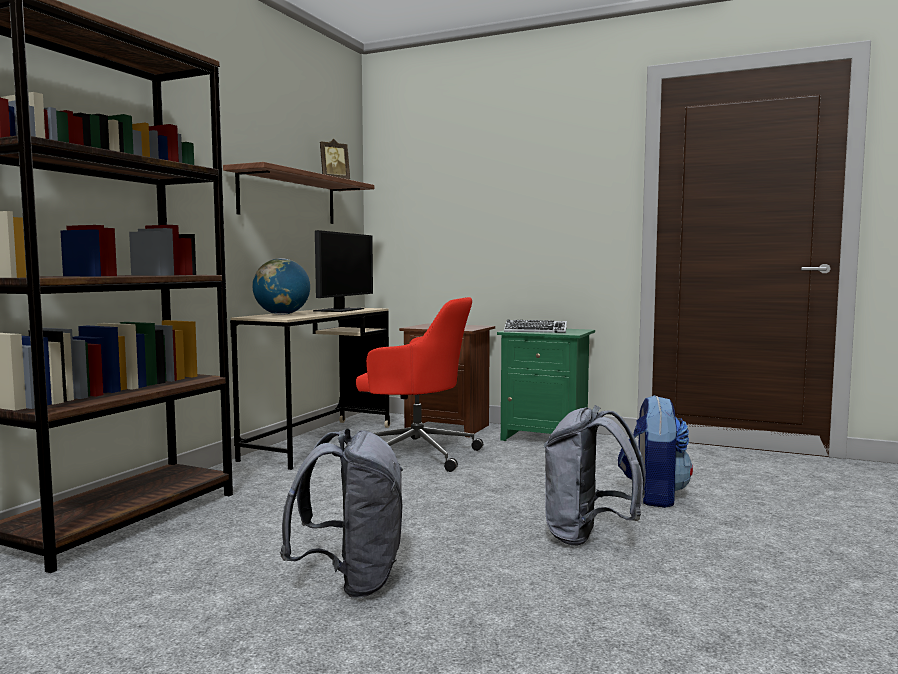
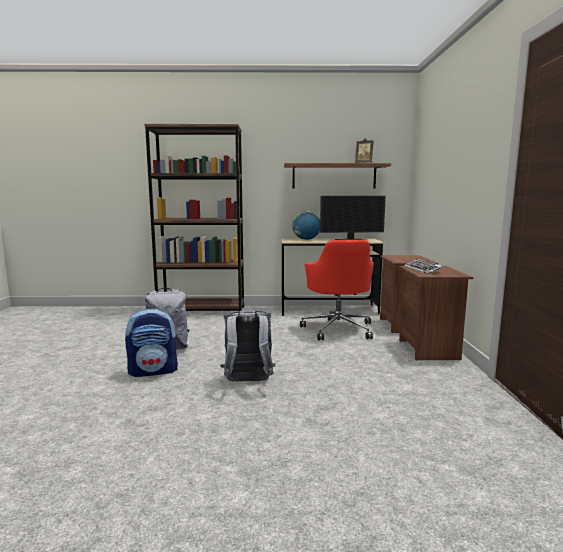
camera: 65 degrees right, 5 degrees up
green nightstand [497,329,595,441] -> brown nightstand [399,266,473,361]
backpack [618,395,693,508] -> backpack moved to [125,309,178,377]

